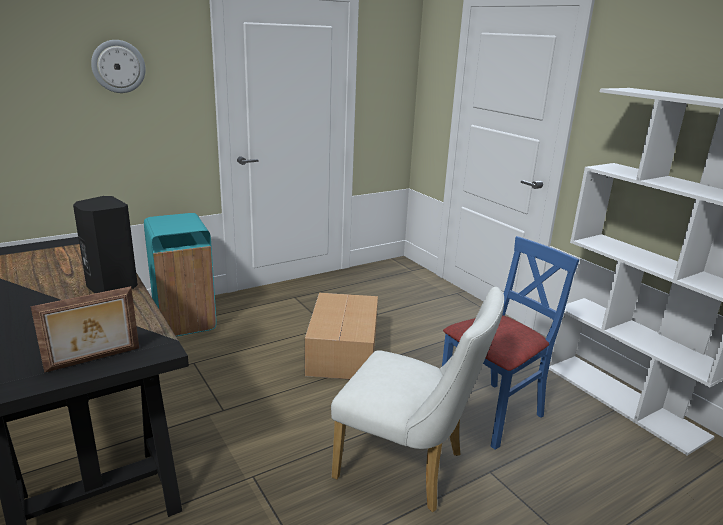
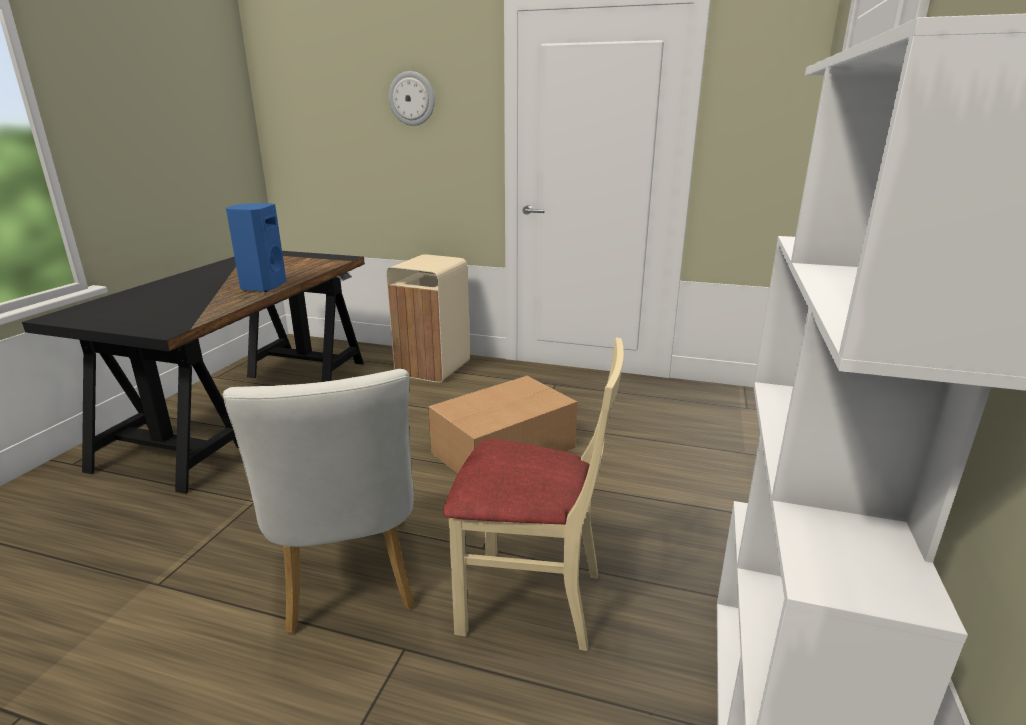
camera: 50 degrees right, 0 degrees up
picture frame [31,286,139,373] -> none
black speaker [73,196,138,293] -> blue speaker [226,203,286,292]
turquoise trash can [144,213,217,337] -> beige trash can [387,254,470,383]
blue chair [442,236,579,450] -> beige chair [443,337,624,651]

